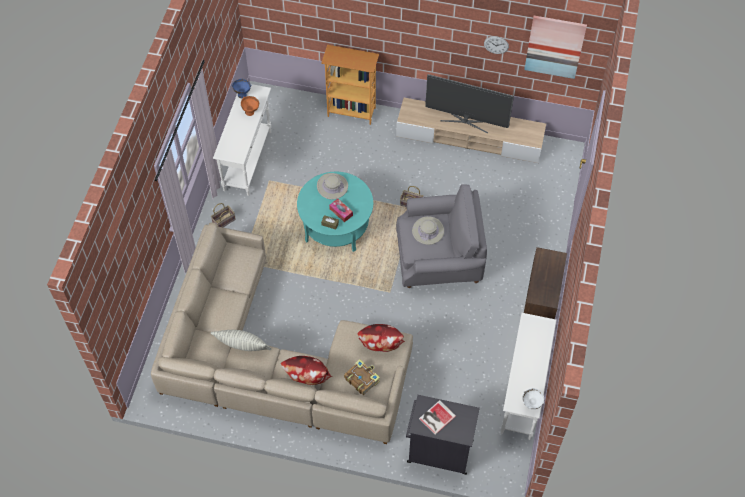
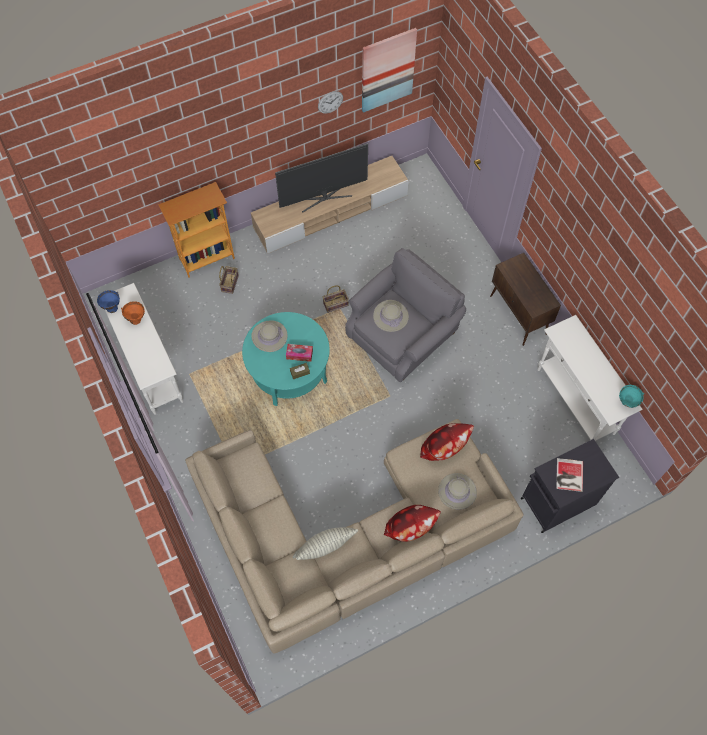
camera: 40 degrees left, 5 degrees up
basket [211,203,236,227] -> basket moved to [219,266,239,294]
book [344,359,380,395] -> beige hat [438,473,477,510]
white bowl [522,388,544,409] -> turquoise bowl [619,385,644,408]

